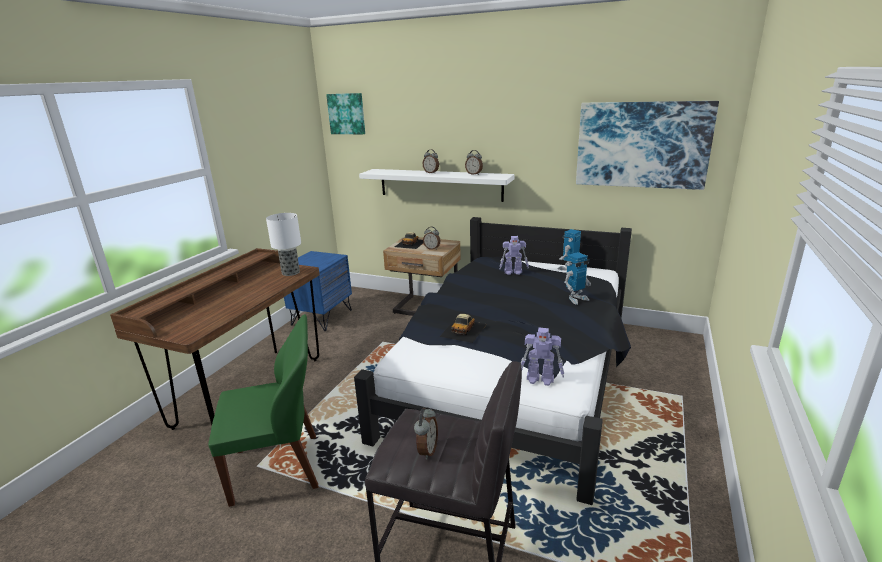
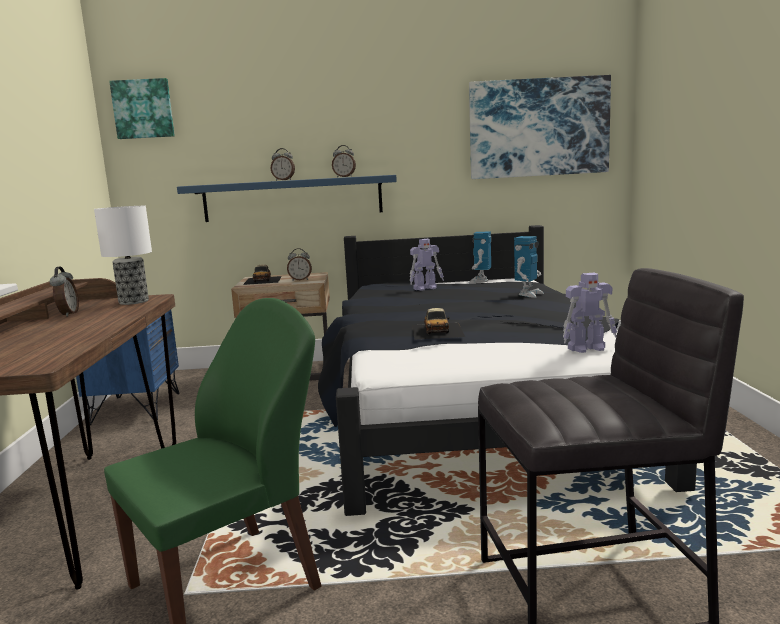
camera: 25 degrees left, 10 degrees down
white shelf [359,169,514,202] -> blue shelf [177,175,397,222]
alarm clock [414,407,438,460] -> alarm clock moved to [50,267,79,317]

